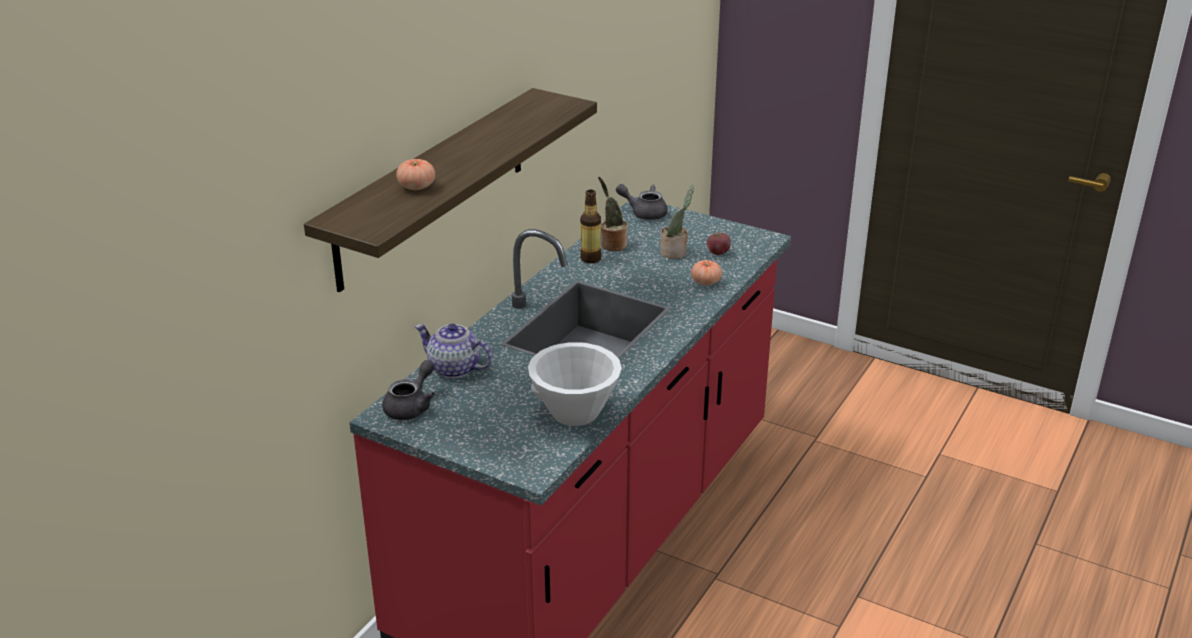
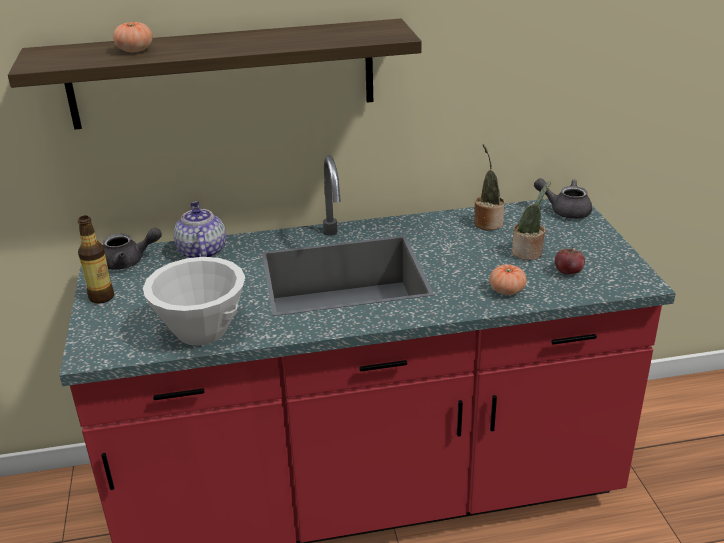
camera: 50 degrees right, 0 degrees up
bottle [580,190,601,263] -> bottle moved to [78,216,114,304]
grey teapot [616,184,668,220] -> grey teapot turned 45 degrees counterclockwise [534,178,592,219]

